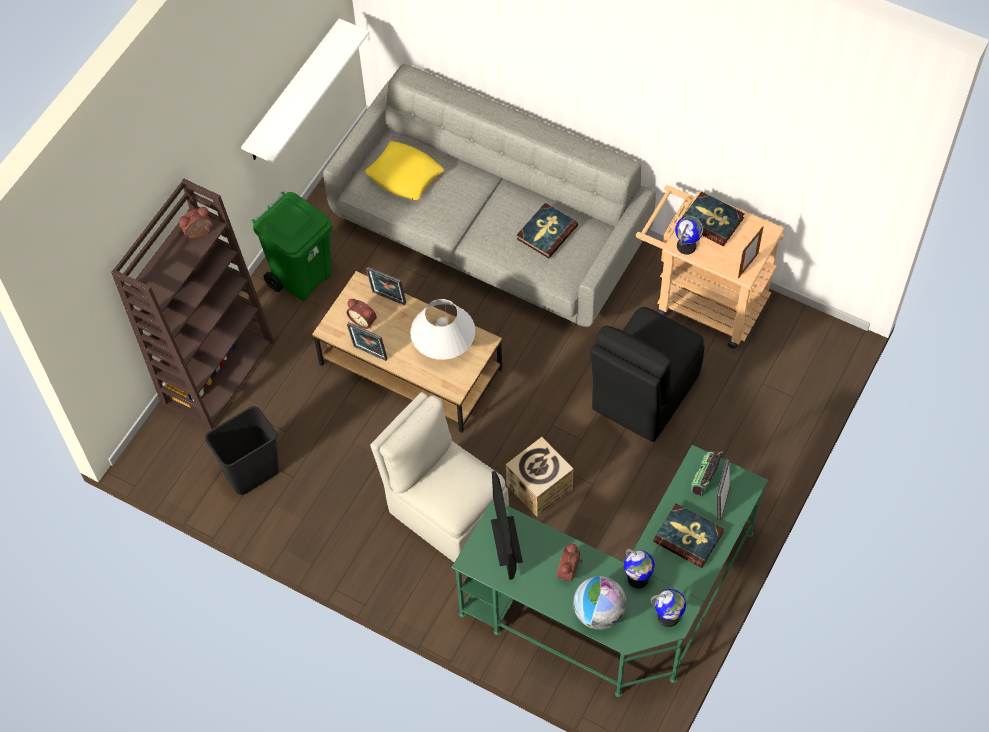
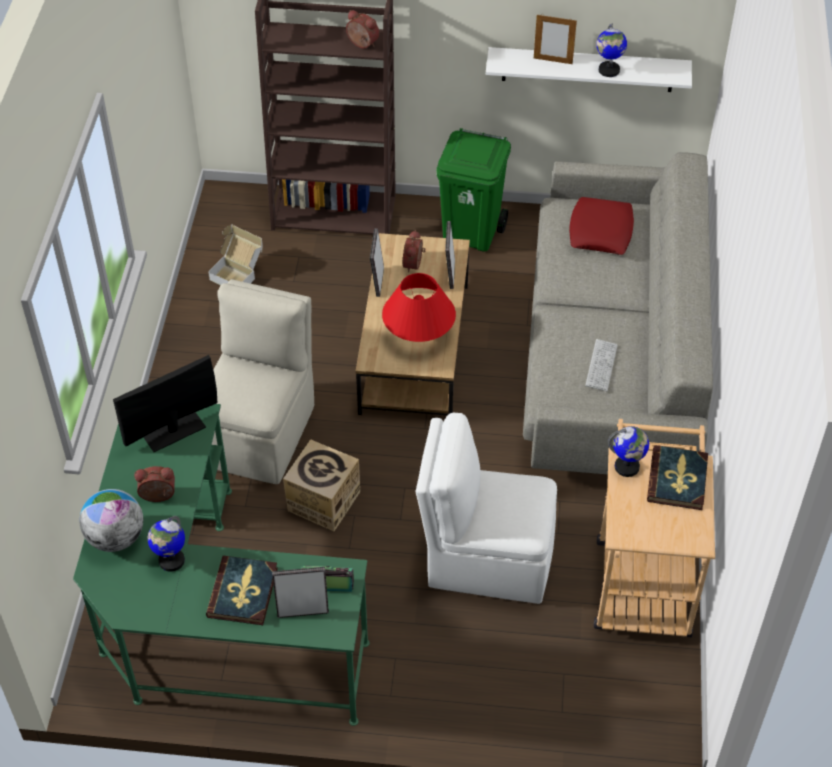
camera: 65 degrees right, 10 degrees down
black trash can [205,406,279,495] -> cardboard box [208,224,263,285]
yellow pillow [365,141,444,200] -> red pillow [569,197,634,255]
white table lamp [410,299,475,360] -> red table lamp [382,273,456,342]
book [517,203,578,258] -> keyboard [585,339,618,391]
black chair [590,307,705,442] -> white chair [416,413,557,604]
globe [651,589,686,627] -> globe moved to [596,24,627,77]
picture frame [738,226,764,279] -> picture frame moved to [534,15,577,64]

